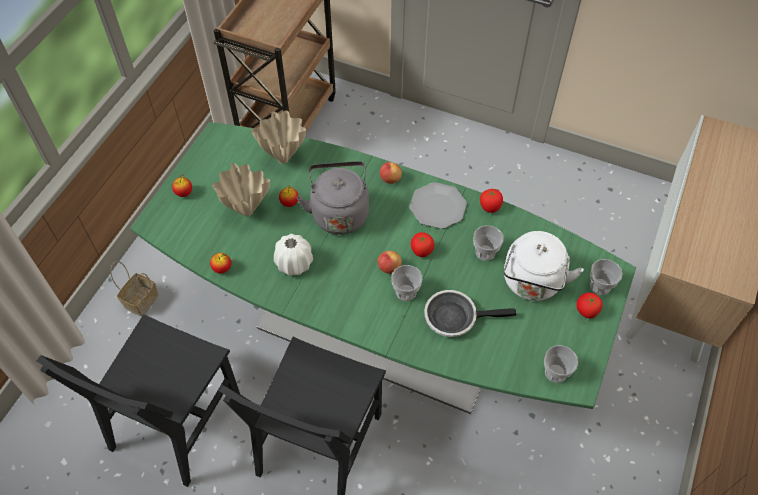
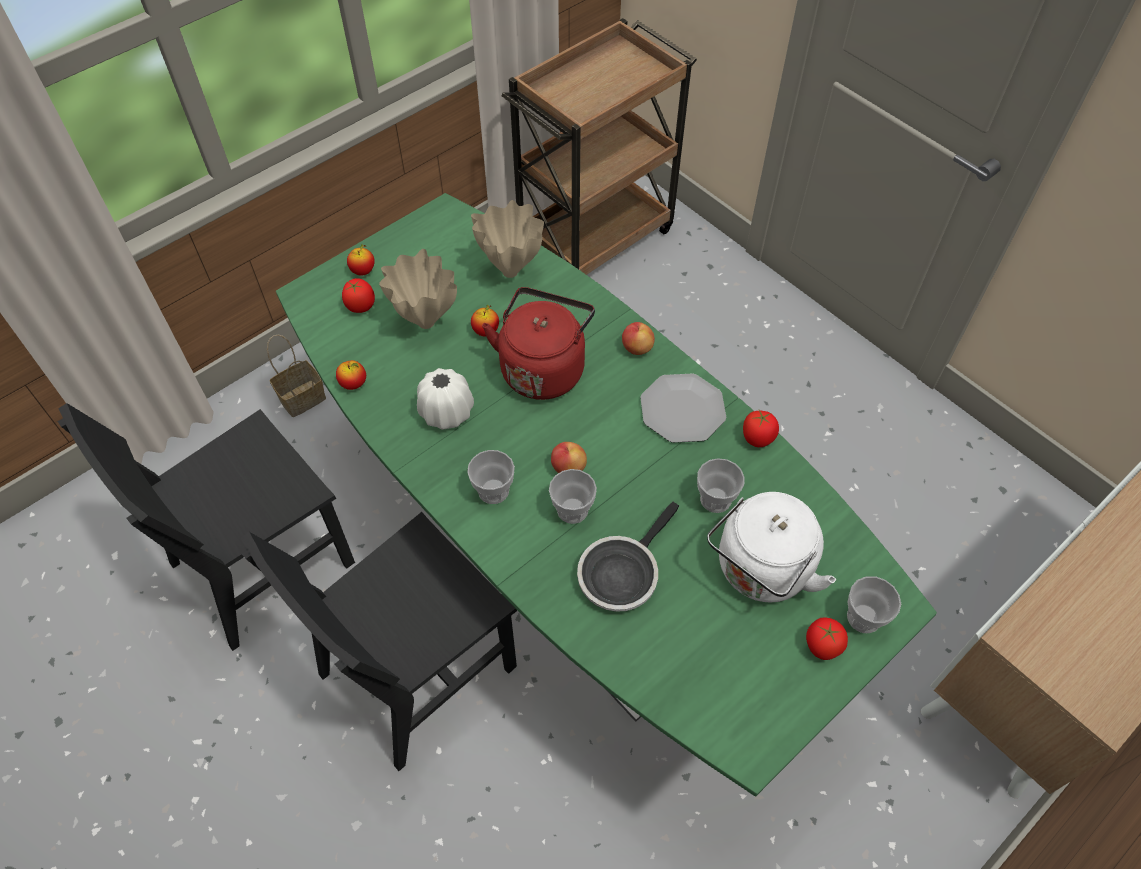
camera: 25 degrees right, 0 degrees up
grey kettle [297,161,369,235] -> red kettle [482,287,595,400]
tomato [411,232,434,257] -> tomato moved to [342,278,375,313]
frying pan [424,290,516,337] -> frying pan turned 75 degrees counterclockwise [577,502,679,612]
cup [544,345,578,383] -> cup moved to [467,450,515,504]

